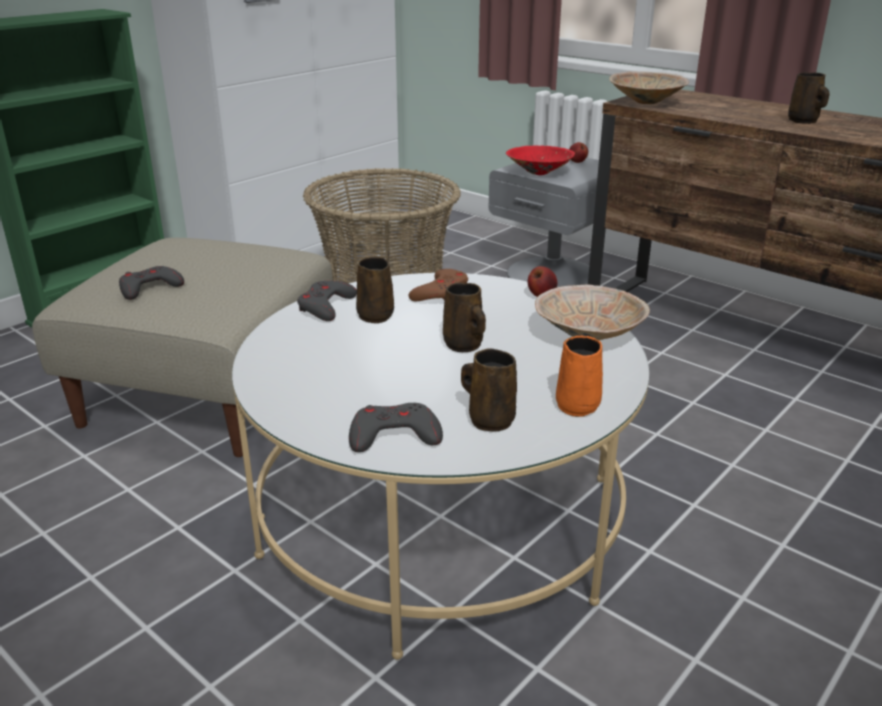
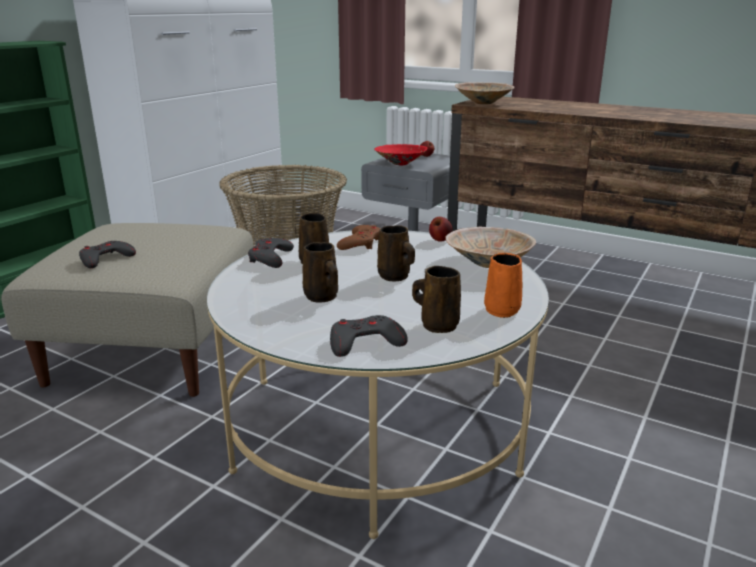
camera: 10 degrees left, 5 degrees down
brown mug [788,72,830,124] -> brown mug moved to [303,242,338,303]

